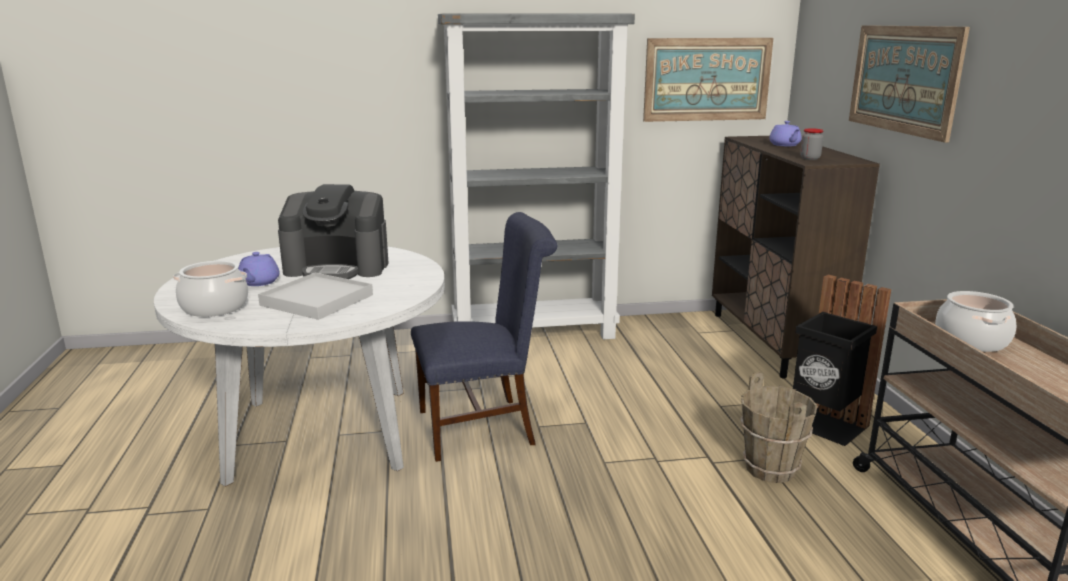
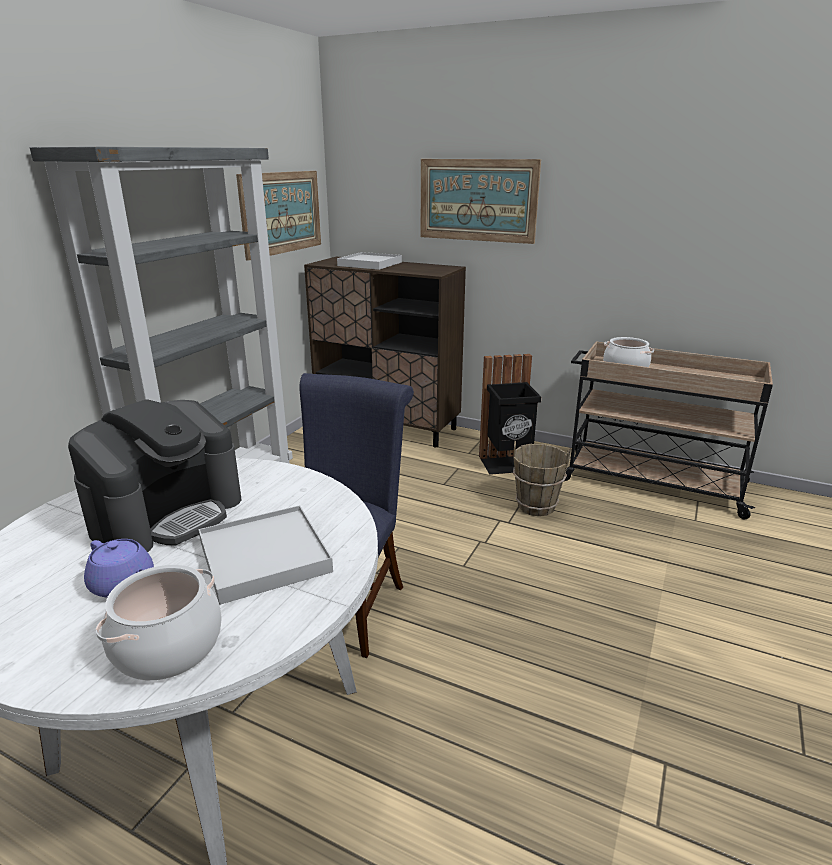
camera: 55 degrees left, 5 degrees up
purple teapot [769,121,802,146] -> white tray [337,252,402,270]
jar [800,128,823,160] -> none

